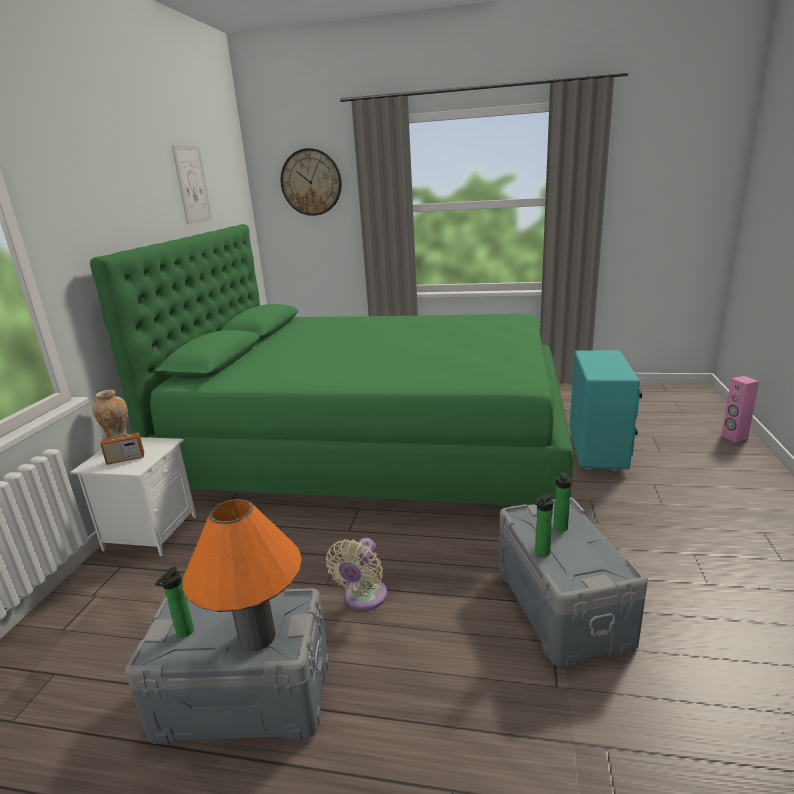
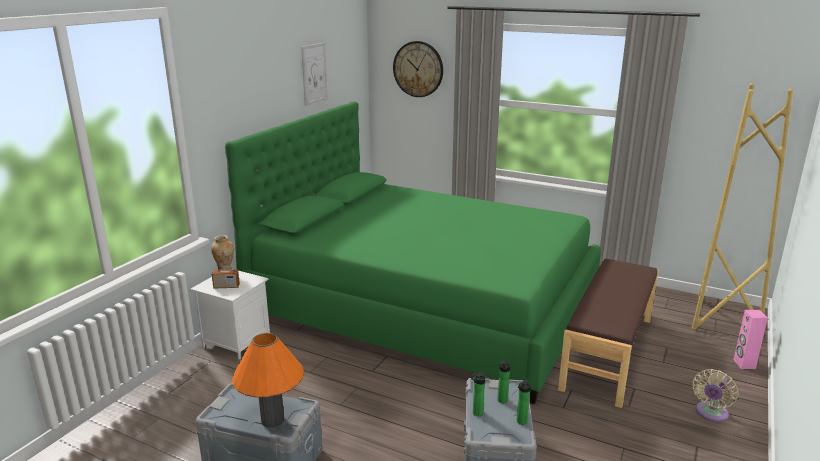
camera: 15 degrees right, 0 degrees up
bottle [155,566,194,638] -> bottle moved to [517,379,531,425]
beige fan [326,538,387,610] -> beige fan moved to [692,369,738,422]
turquoise nightstand [569,350,642,472] -> brown bench [558,259,659,408]
none -> yellow clothes rack [692,83,793,330]

